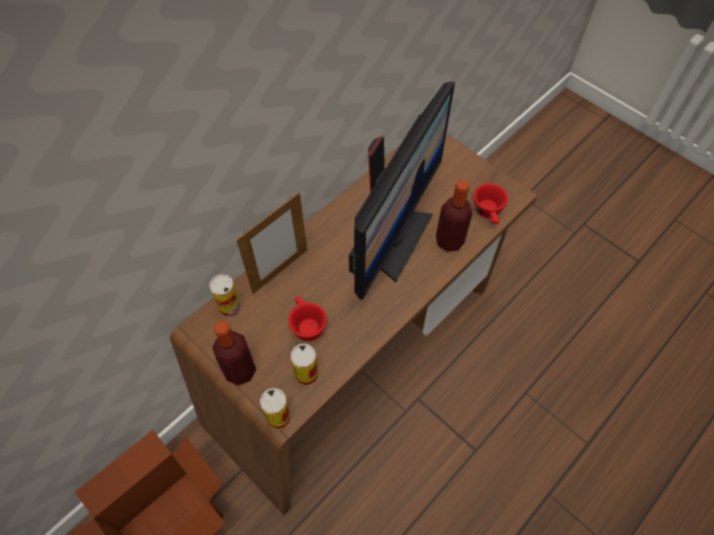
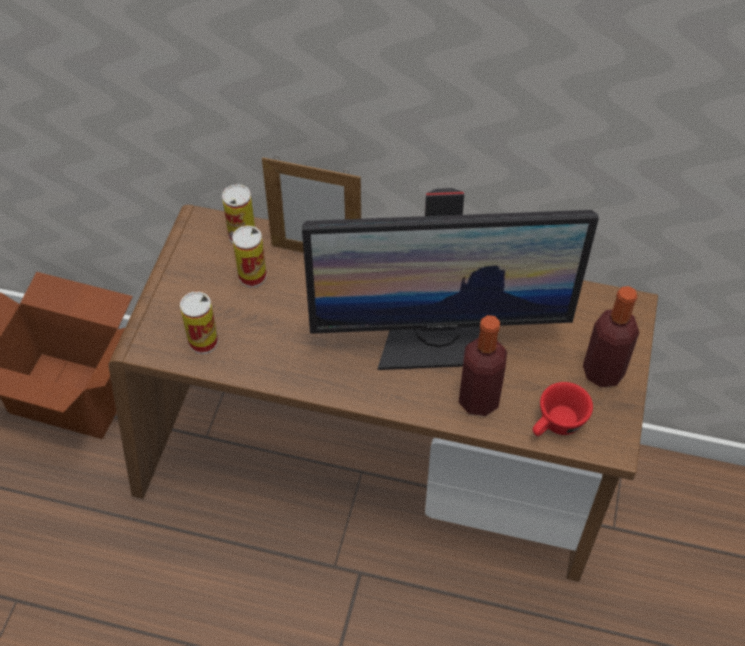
camera: 60 degrees right, 5 degrees down
bottle [212,321,256,385] -> bottle moved to [583,286,639,387]
can [260,388,291,430] -> can moved to [232,225,267,288]
red cup [288,297,327,341] -> none

